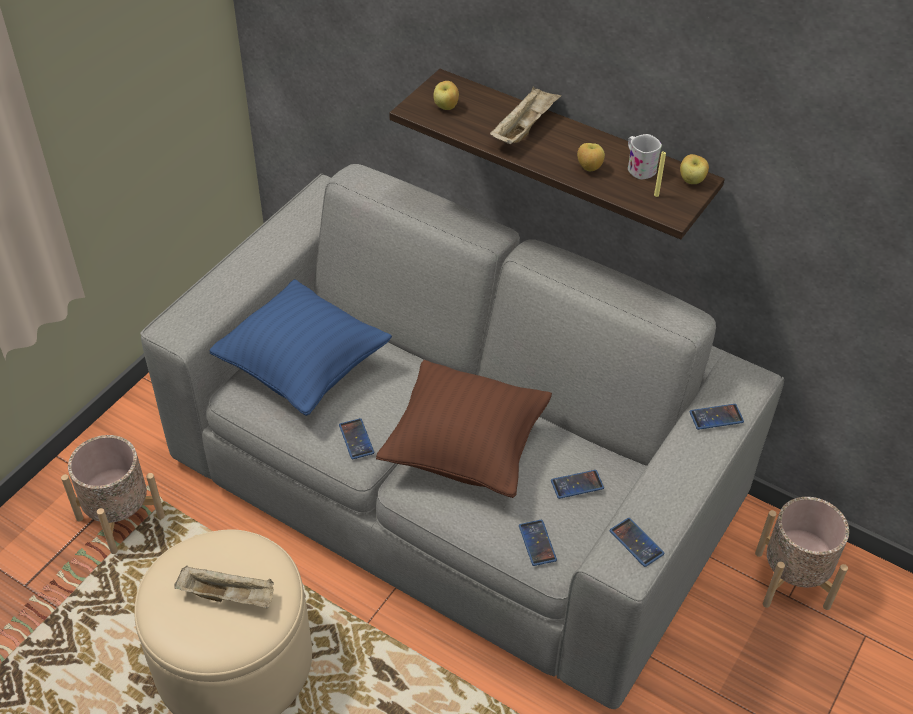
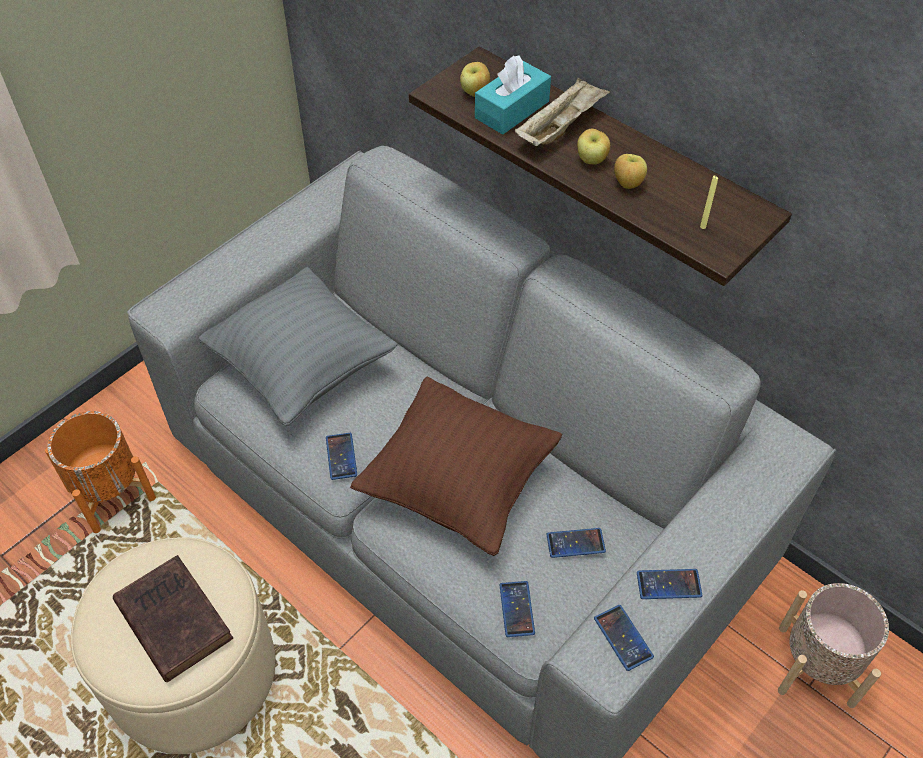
camera: 10 degrees right, 5 degrees up
beige planter [61,435,165,554] -> orange planter [45,411,156,533]
beige tray [174,566,274,608] -> brown book [113,555,233,682]
blue pillow [210,279,392,416] -> grey pillow [199,267,398,426]
white mug [628,134,662,180] -> none
apple [680,154,709,184] -> apple moved to [577,129,610,165]
phone [689,404,744,430] -> phone moved to [637,569,703,599]
none -> turquoise tissue box [475,55,551,135]

